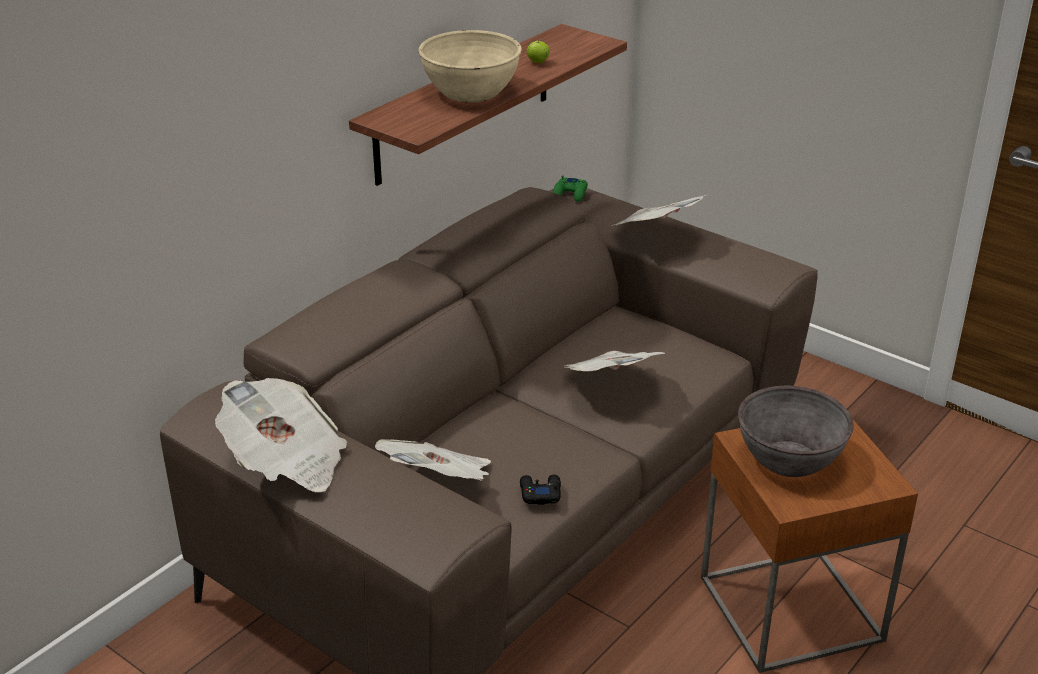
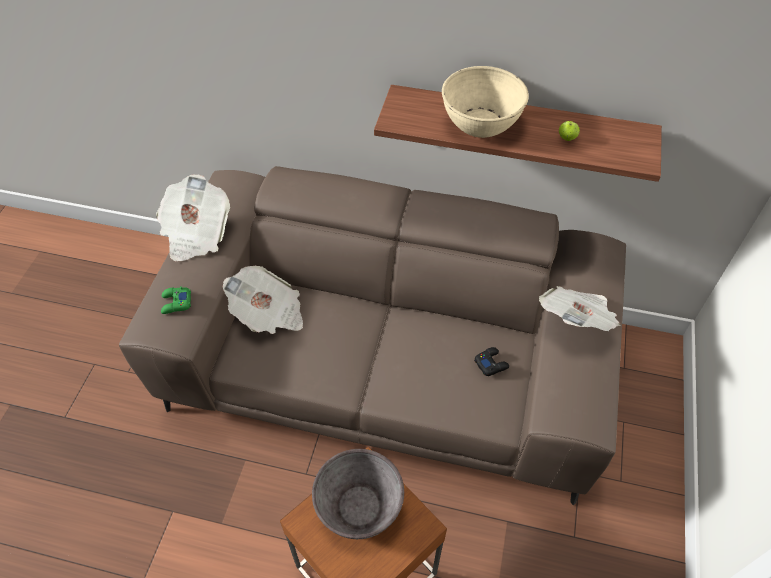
camera: 65 degrees right, 20 degrees up
black game controller [520,475,561,505] -> black game controller moved to [474,347,509,376]
green game controller [553,175,588,202] -> green game controller moved to [161,286,191,314]
newspaper [563,351,666,371] -> none

